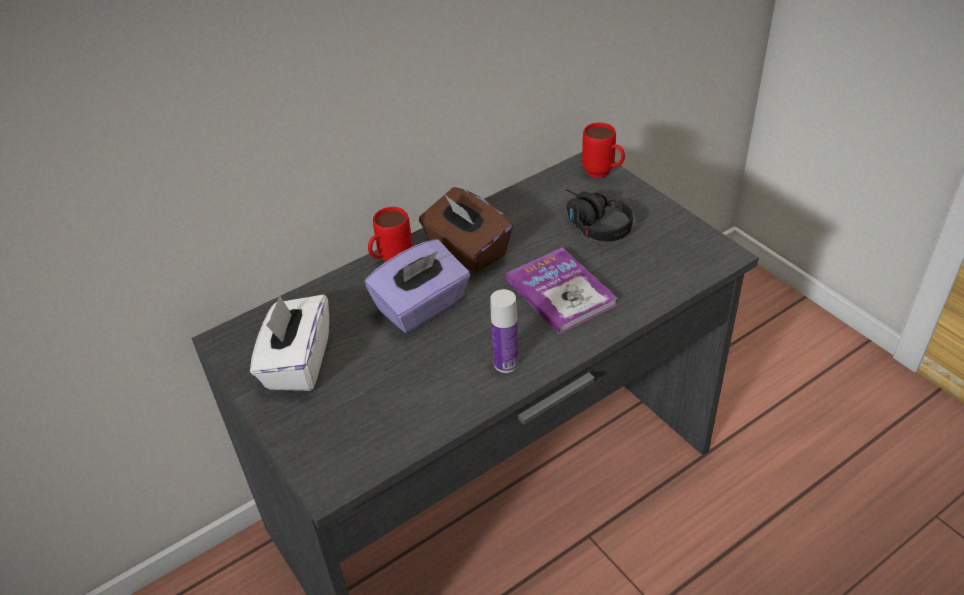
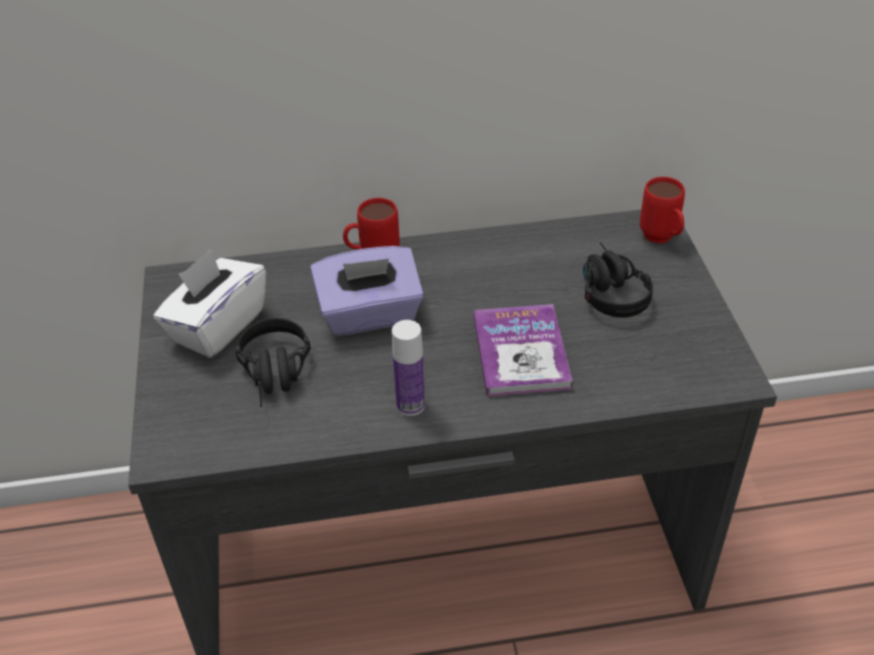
camera: 25 degrees right, 0 degrees up
brown tissue box [419,187,513,274] -> none
none -> black headphones [235,318,311,407]

